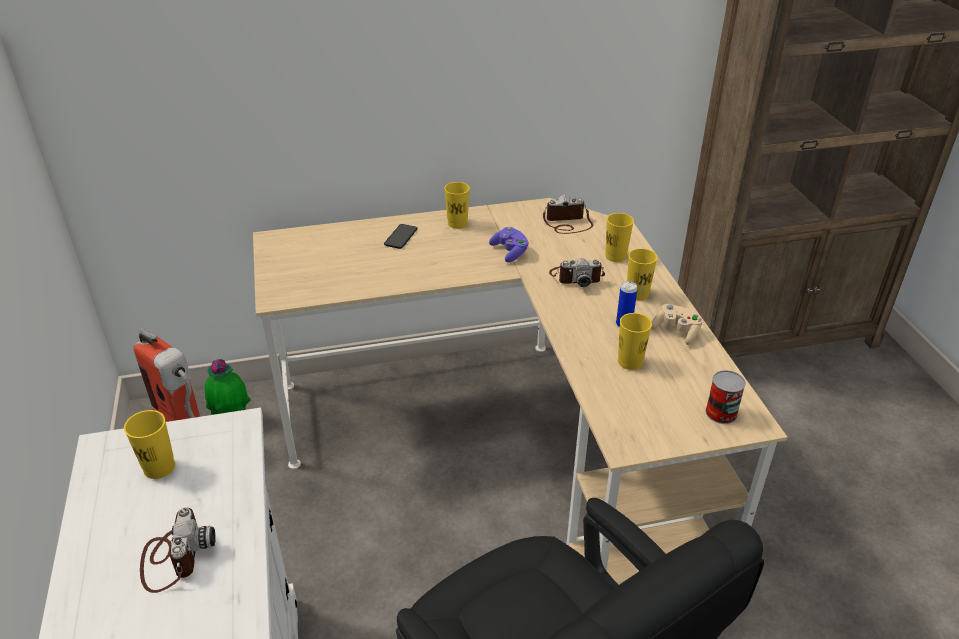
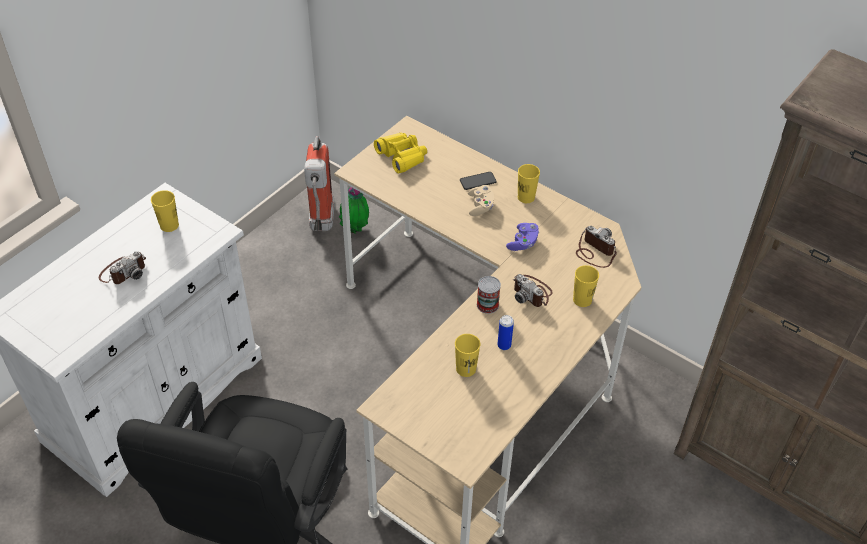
camera: 50 degrees right, 10 degrees up
yellow cup [627,248,657,300] -> none
beige game controller [651,304,703,345] -> beige game controller moved to [468,185,494,216]
can [705,370,746,424] -> can moved to [477,276,501,314]
none -> yellow binoculars [374,132,427,174]

